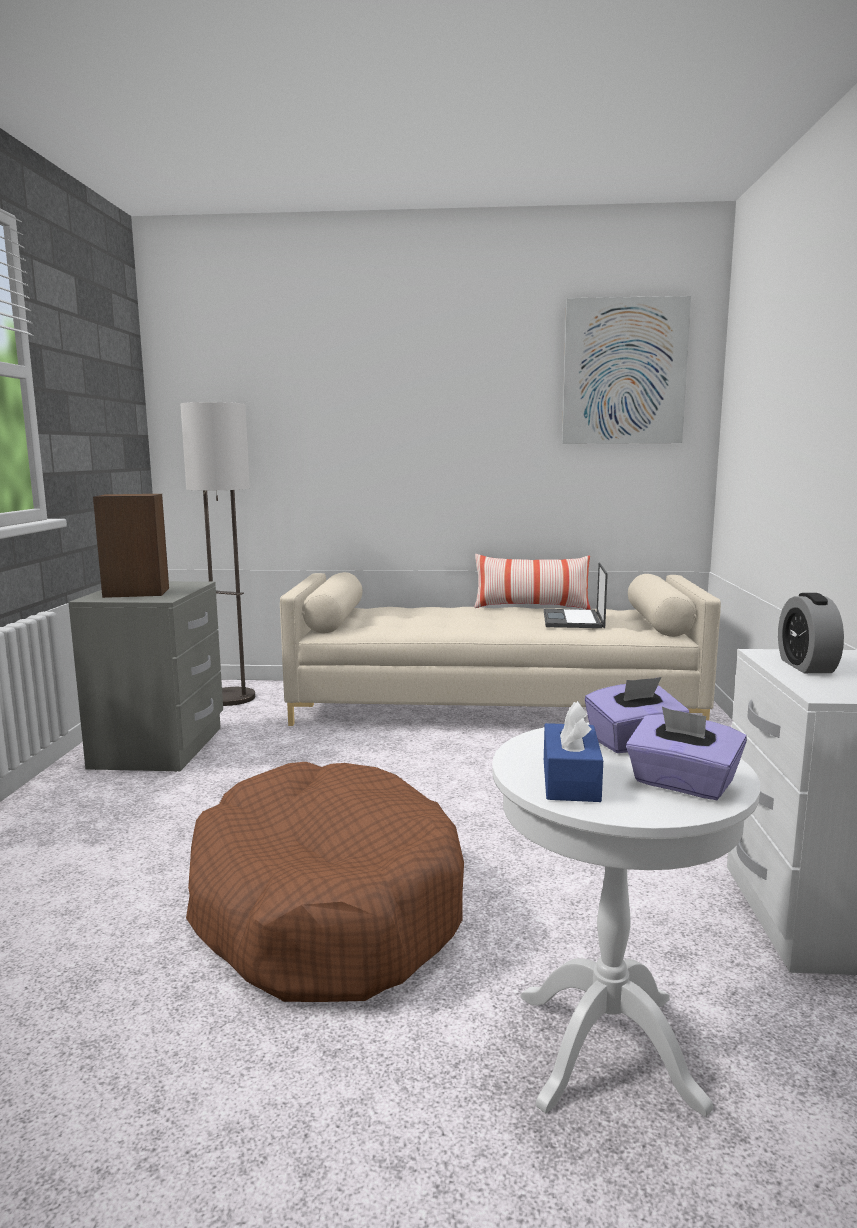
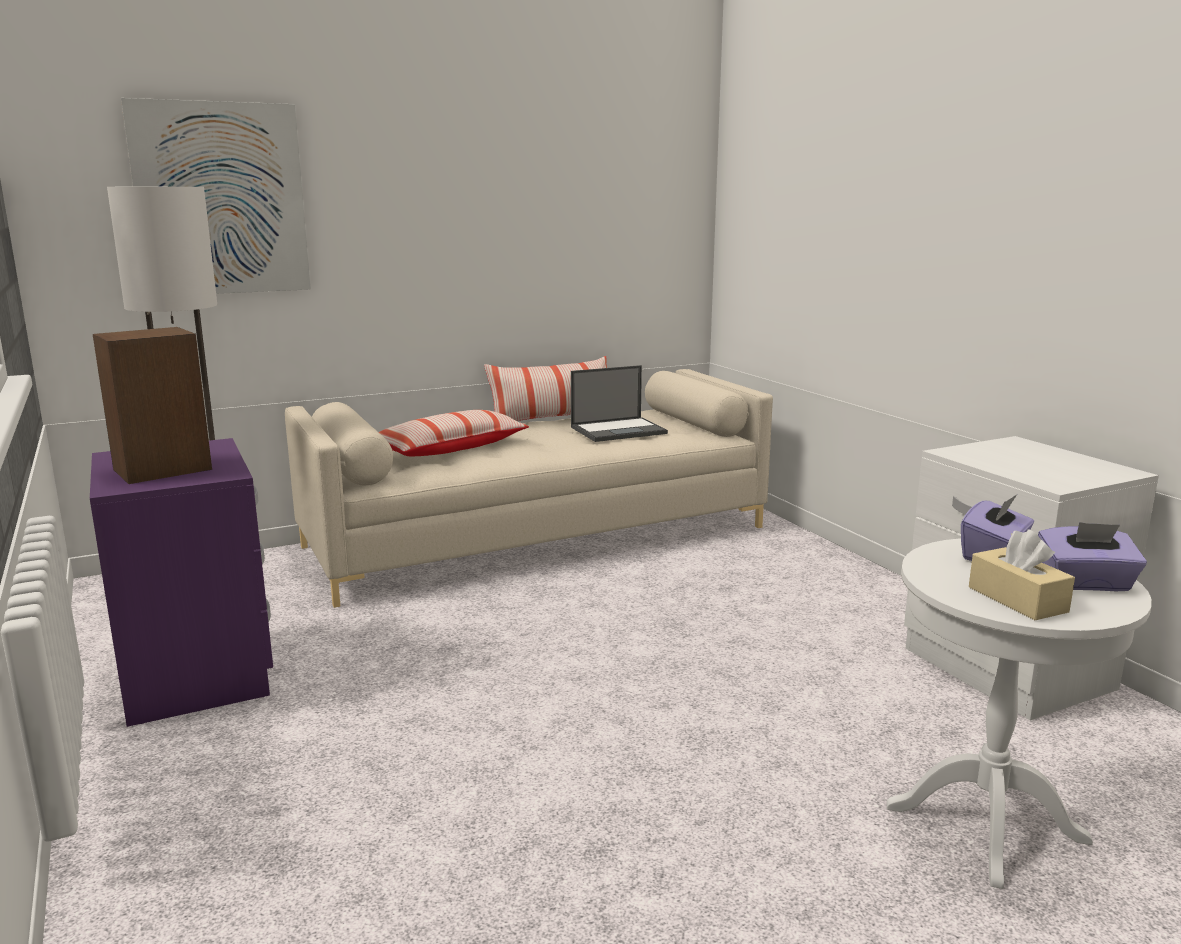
camera: 30 degrees left, 5 degrees up
grey nightstand [68,581,223,772] -> purple nightstand [90,438,273,727]
brown dog bed [186,762,464,1002] -> none
laptop [544,562,608,628] -> laptop turned 90 degrees counterclockwise [571,365,668,442]
blue tissue box [544,701,603,802] -> beige tissue box [969,530,1075,620]
picture [562,296,691,444] -> picture moved to [121,98,311,294]
alarm clock [778,593,844,673] -> none
none -> pillow [379,410,529,456]

